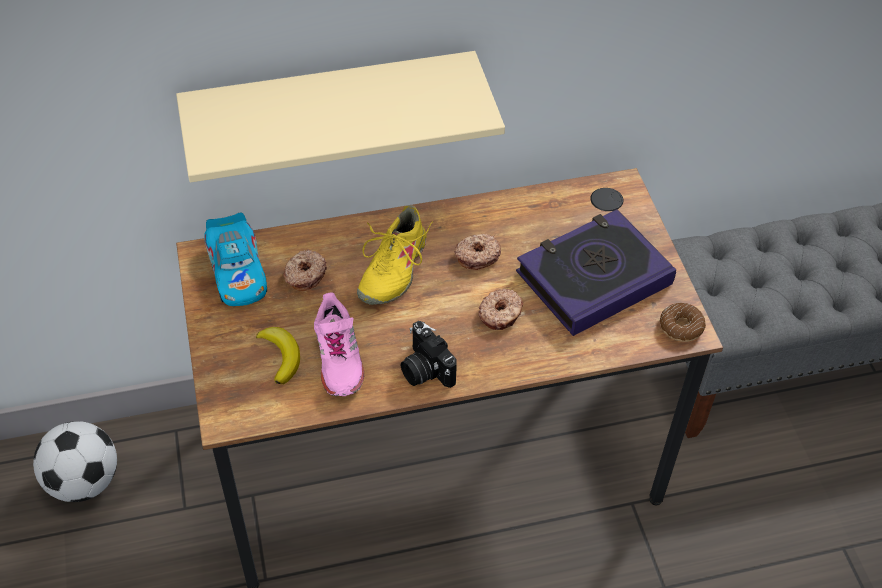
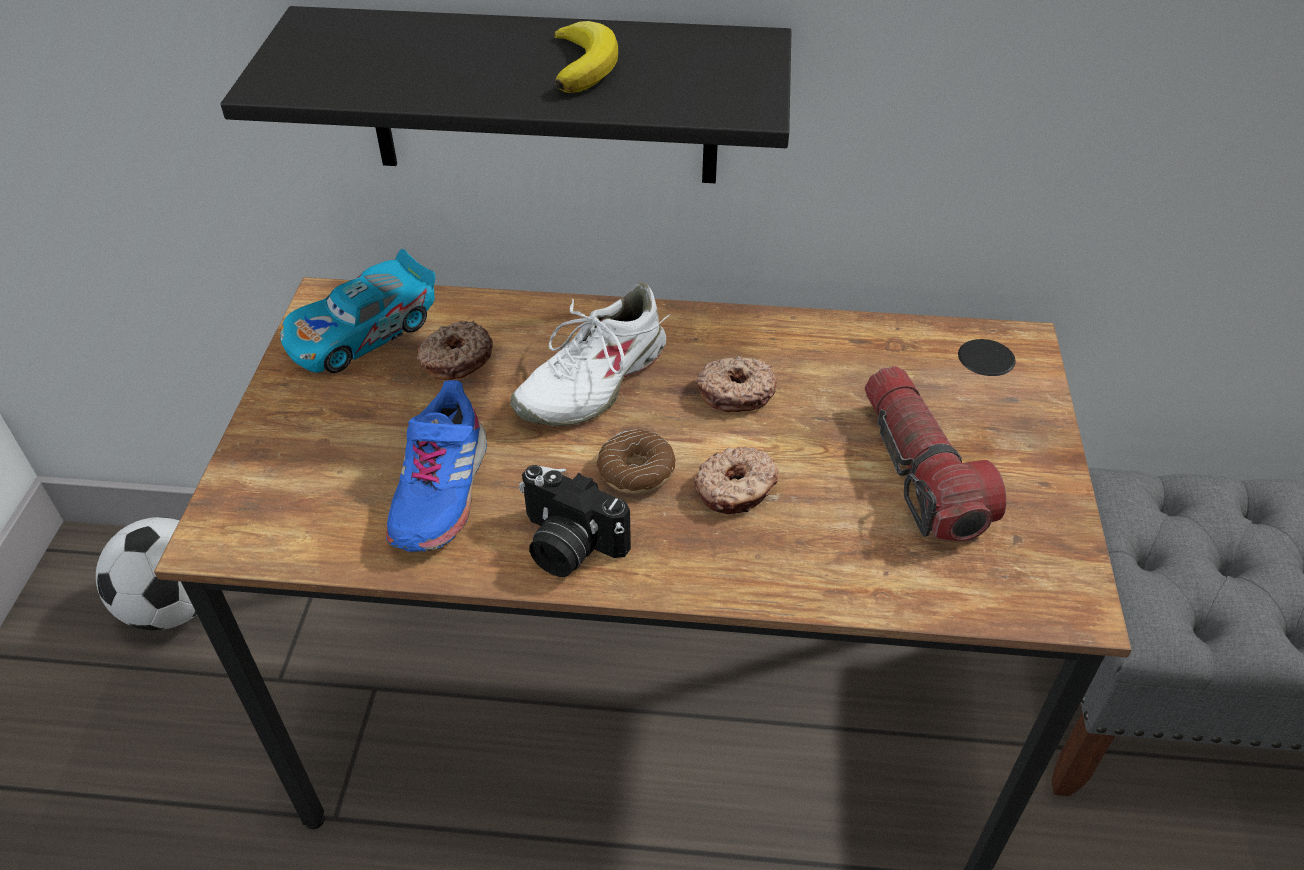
camera: 20 degrees right, 5 degrees down
beige shelf [176,51,505,182] -> black shelf [221,6,791,183]
toy car [204,212,267,306] -> toy car turned 45 degrees clockwise [280,249,435,373]
banana [256,327,300,384] -> banana moved to [554,21,618,93]
pink shoe [314,292,364,396] -> blue shoe [386,380,487,552]
yellow shoe [357,205,433,305] -> white shoe [511,283,670,426]
camera [401,321,457,388] -> camera turned 45 degrees counterclockwise [519,465,631,577]
book [516,209,676,336] -> flashlight [865,366,1007,542]
donut [660,303,706,342] -> donut moved to [597,430,676,494]

